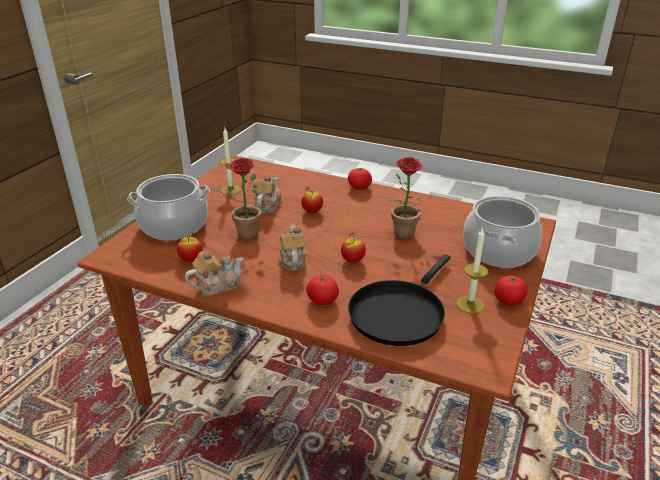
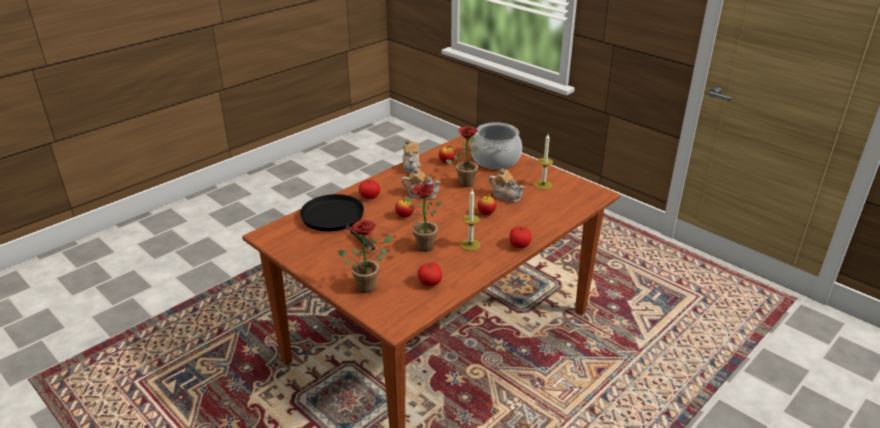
camera: 110 degrees right, 0 degrees up
candle [456,228,488,314] -> candle moved to [461,189,481,251]
cooking pot [463,196,542,268] -> potted plant [338,220,393,293]
tomato [495,276,528,306] -> tomato moved to [418,263,442,286]

